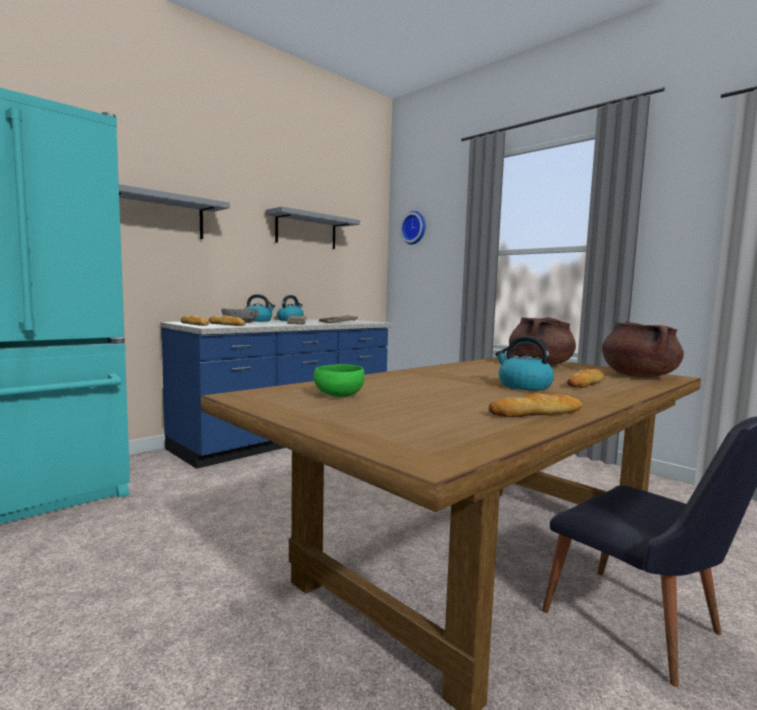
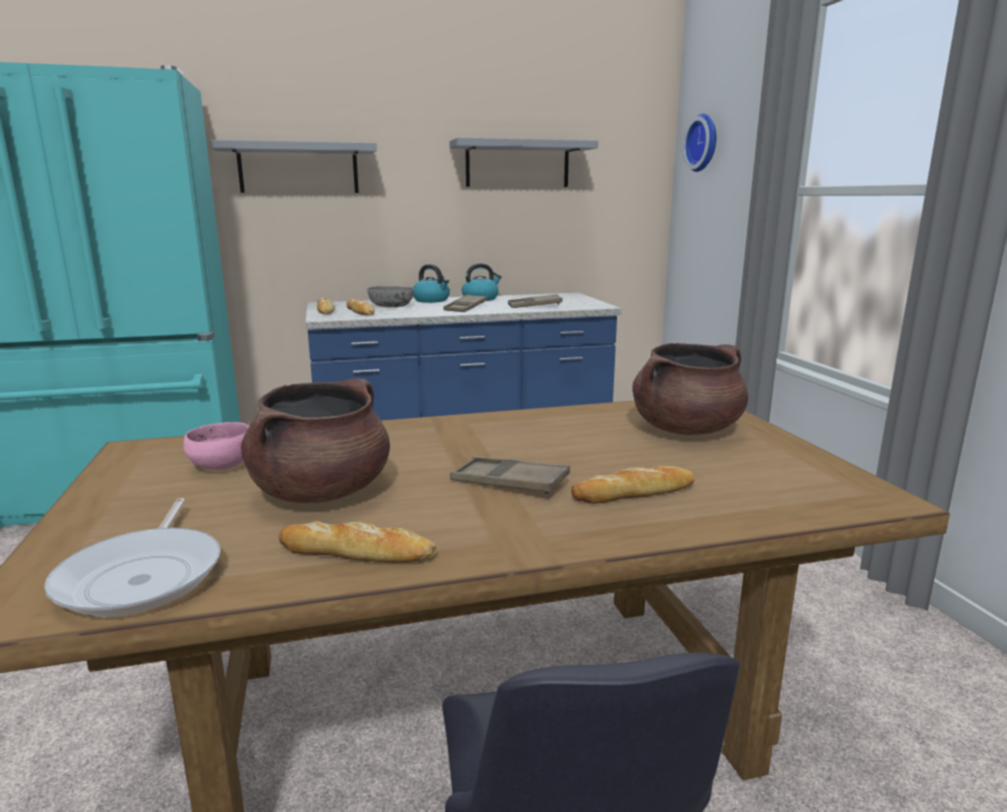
camera: 30 degrees right, 10 degrees up
green bowl [314,364,364,397] -> pink bowl [183,422,249,470]
kettle [495,336,554,390] -> brown tray [450,456,570,494]
brown cooking pot [602,321,684,377] -> brown cooking pot moved to [241,378,390,503]
none -> frying pan [44,498,220,617]

